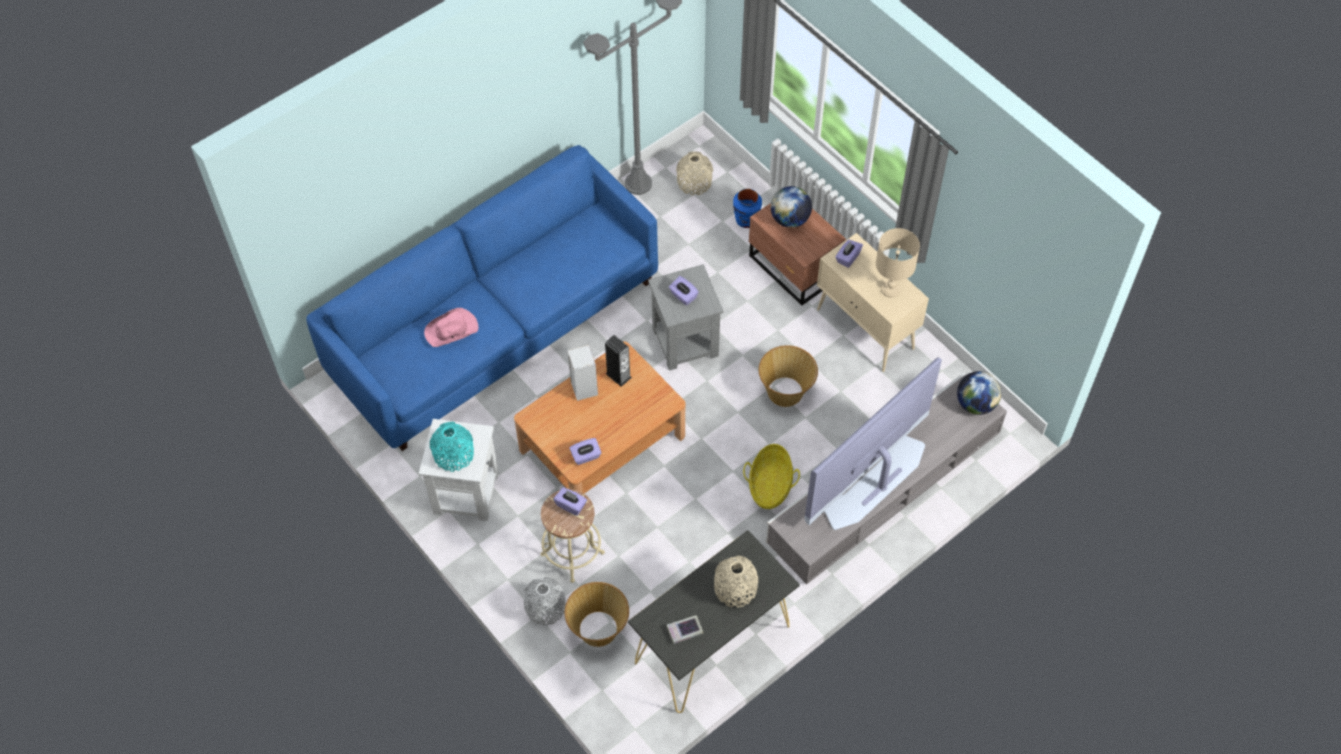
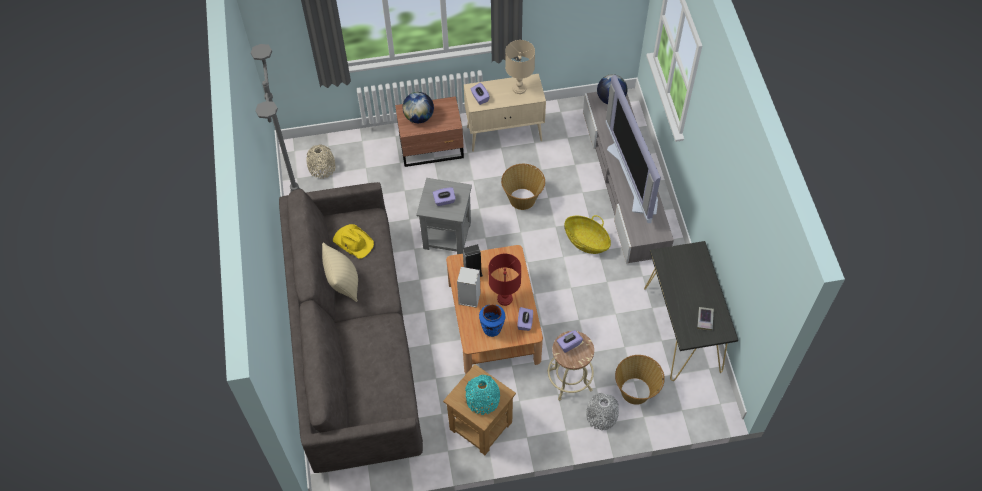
camera: 60 degrees left, 0 degrees up
blue sofa [306,145,658,451] -> grey sofa [279,182,423,473]
white side table [419,419,499,521] -> brown side table [443,364,516,455]
pink hat [424,308,478,347] -> none
beige vase [714,556,758,608] -> none
blue vase [733,189,762,228] -> blue vase moved to [479,304,505,337]
none -> beige pillow [322,243,358,302]
none -> yellow hat [333,224,374,259]
none -> red table lamp [488,254,521,306]

